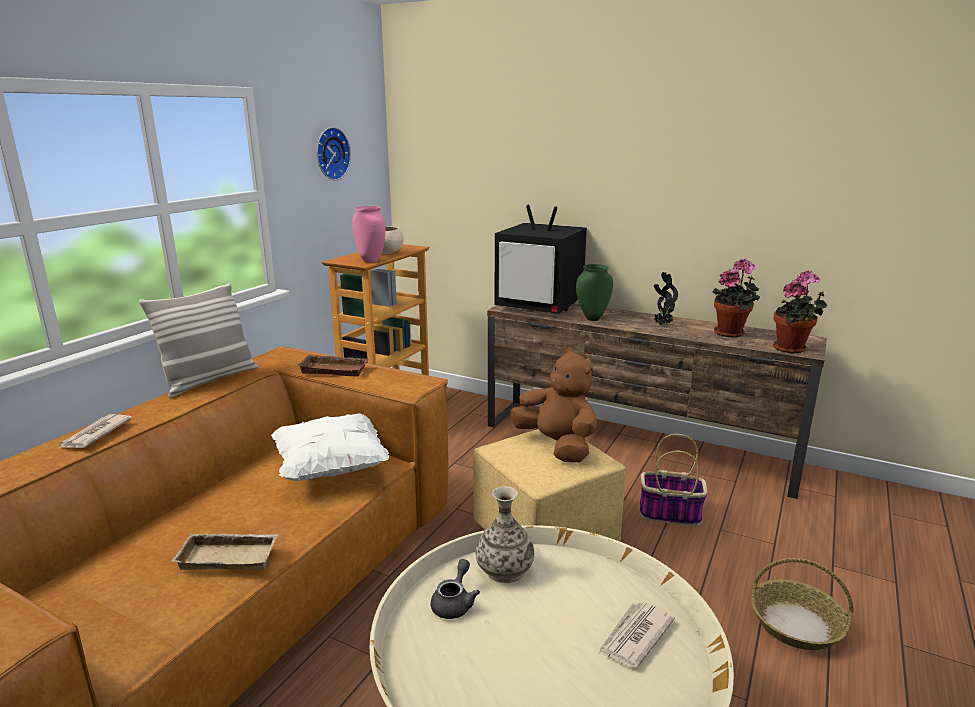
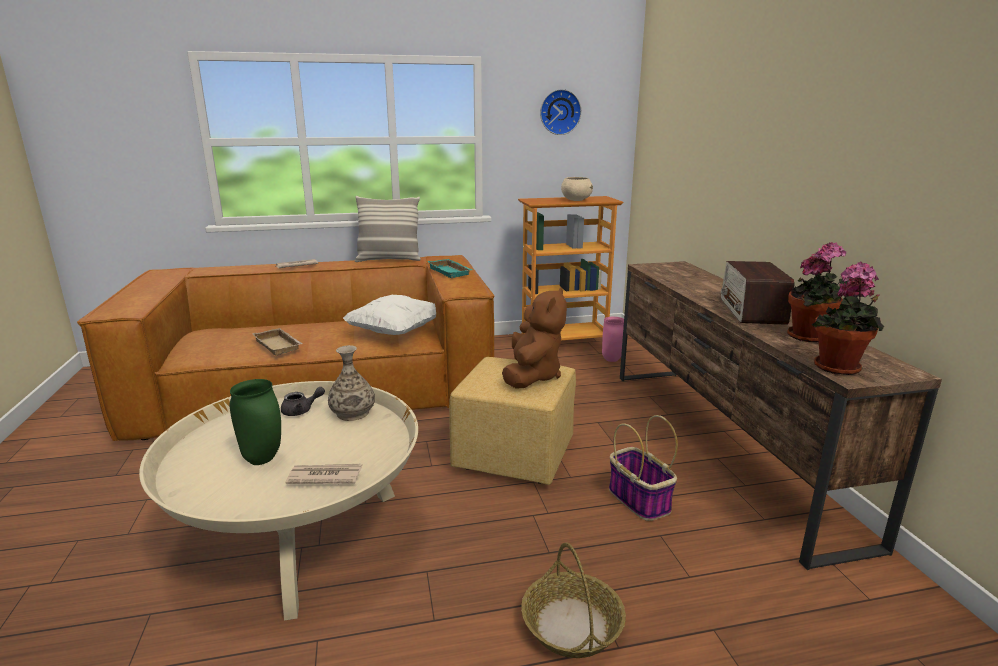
camera: 50 degrees right, 0 degrees up
brown tray [297,355,369,376] -> turquoise tray [427,259,472,278]
pink vase [352,206,386,262] -> pink vase moved to [602,317,624,362]
television [495,204,587,314] -> none
green vase [576,264,613,321] -> green vase moved to [230,379,281,465]
potted plant [654,272,678,325] -> radio [721,261,795,325]

